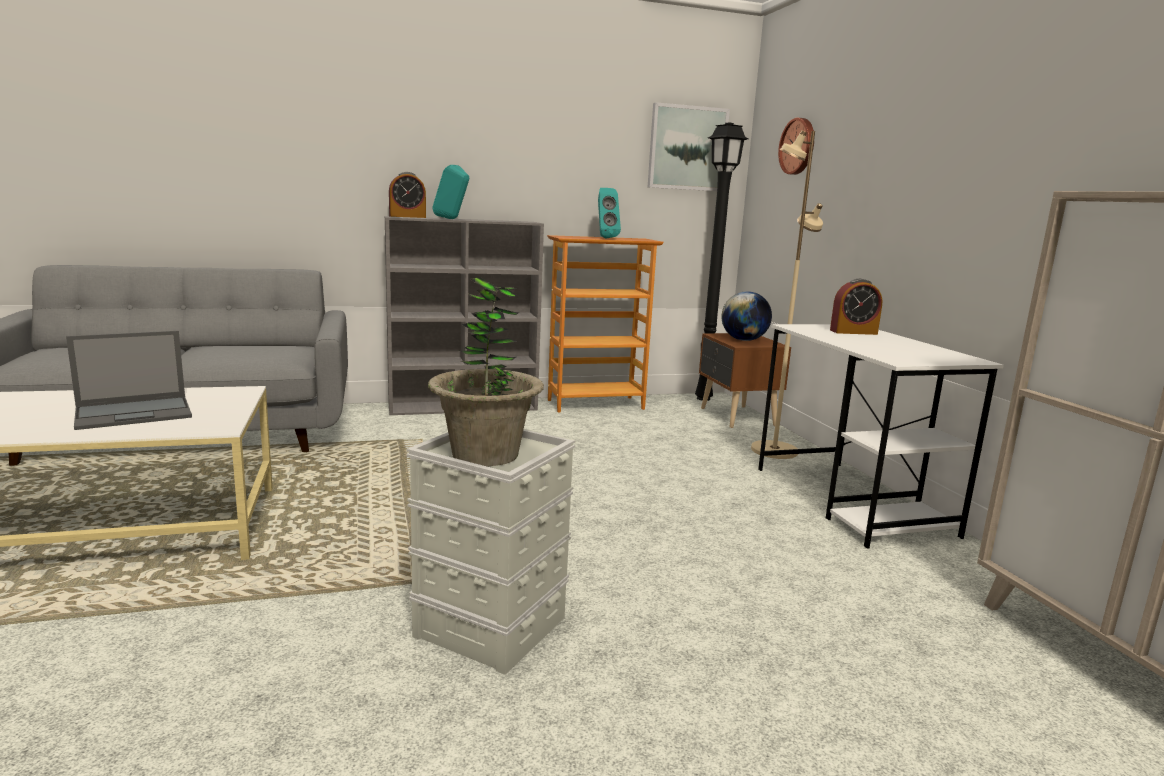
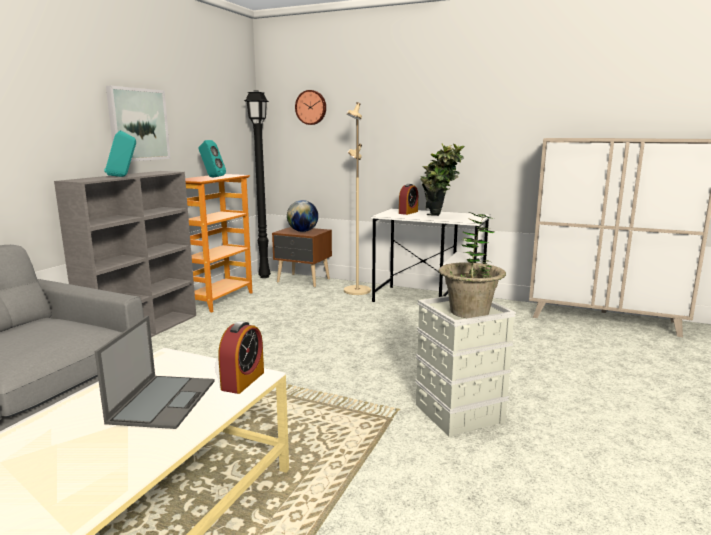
camera: 50 degrees left, 0 degrees up
alarm clock [389,172,426,218] -> alarm clock moved to [218,321,264,394]
picture [648,102,730,191] -> picture moved to [106,86,171,161]
none -> potted plant [420,143,465,216]

